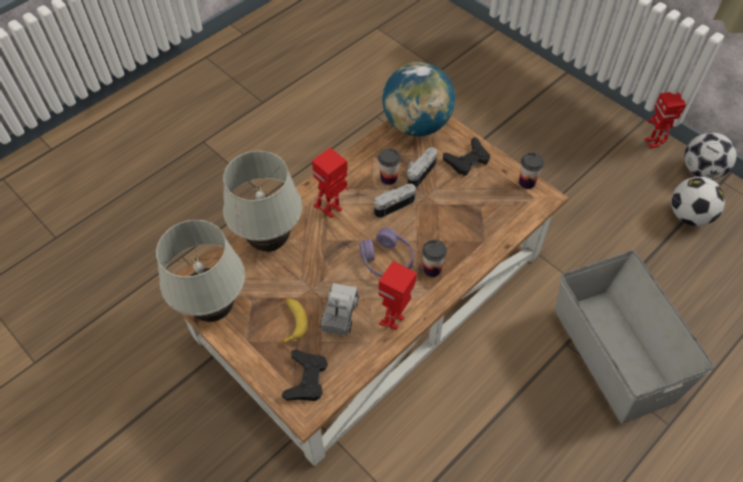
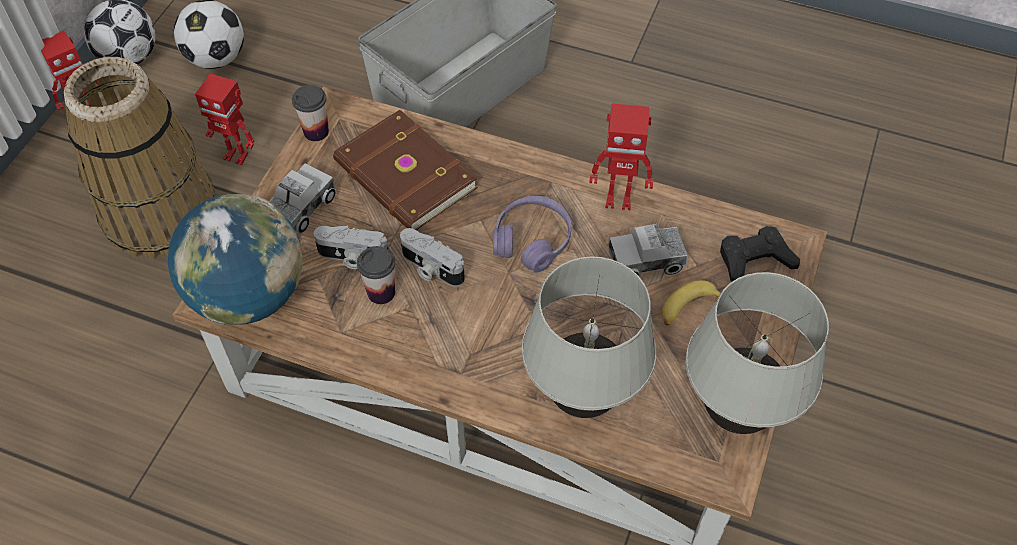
camera: 115 degrees left, 0 degrees up
toy robot [312,148,348,218] -> toy robot moved to [195,74,254,165]
cup [422,240,447,277] -> none
black game controller [443,137,490,176] -> toy truck [269,163,336,233]
none -> basket [64,57,216,259]
none -> brown book [333,110,478,230]

